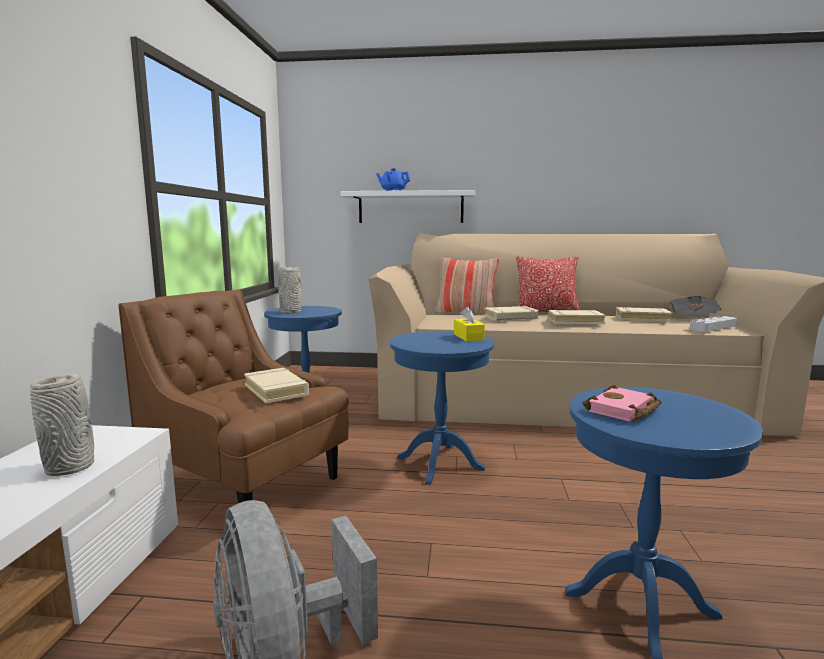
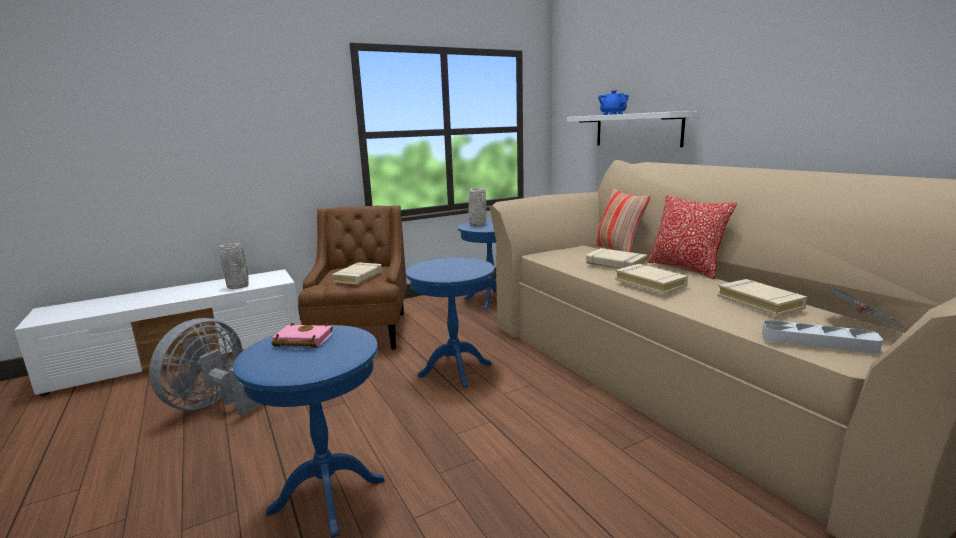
camera: 55 degrees right, 5 degrees up
yellow tissue box [454,307,485,341] -> none

